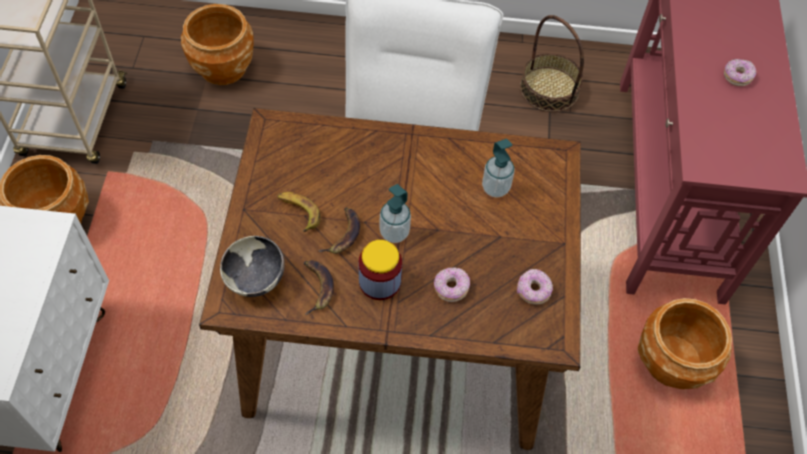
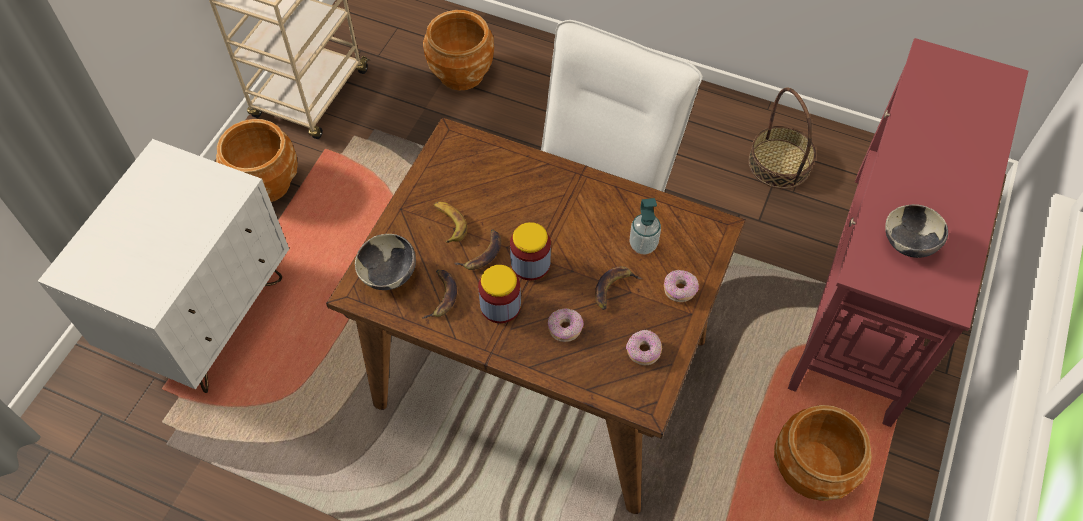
camera: 20 degrees right, 0 degrees up
soap dispenser [379,184,411,243] -> jar [510,222,551,280]
donut [724,59,756,86] -> donut moved to [664,270,699,302]
none -> banana [595,266,642,310]
none -> bowl [885,204,948,258]

